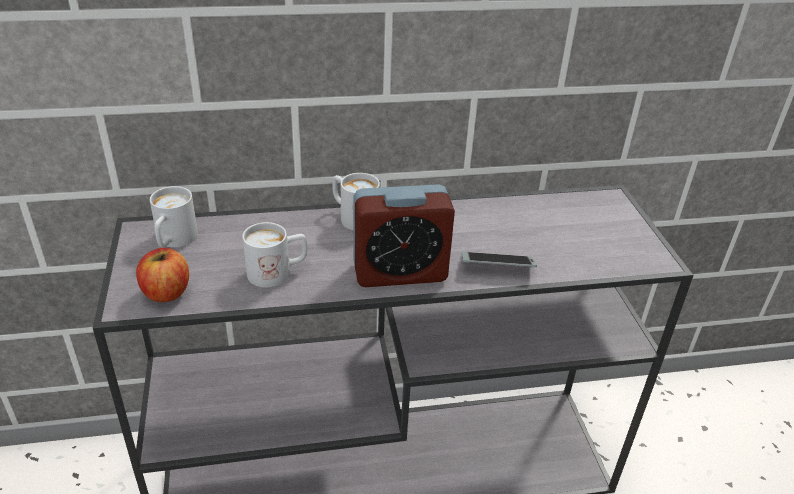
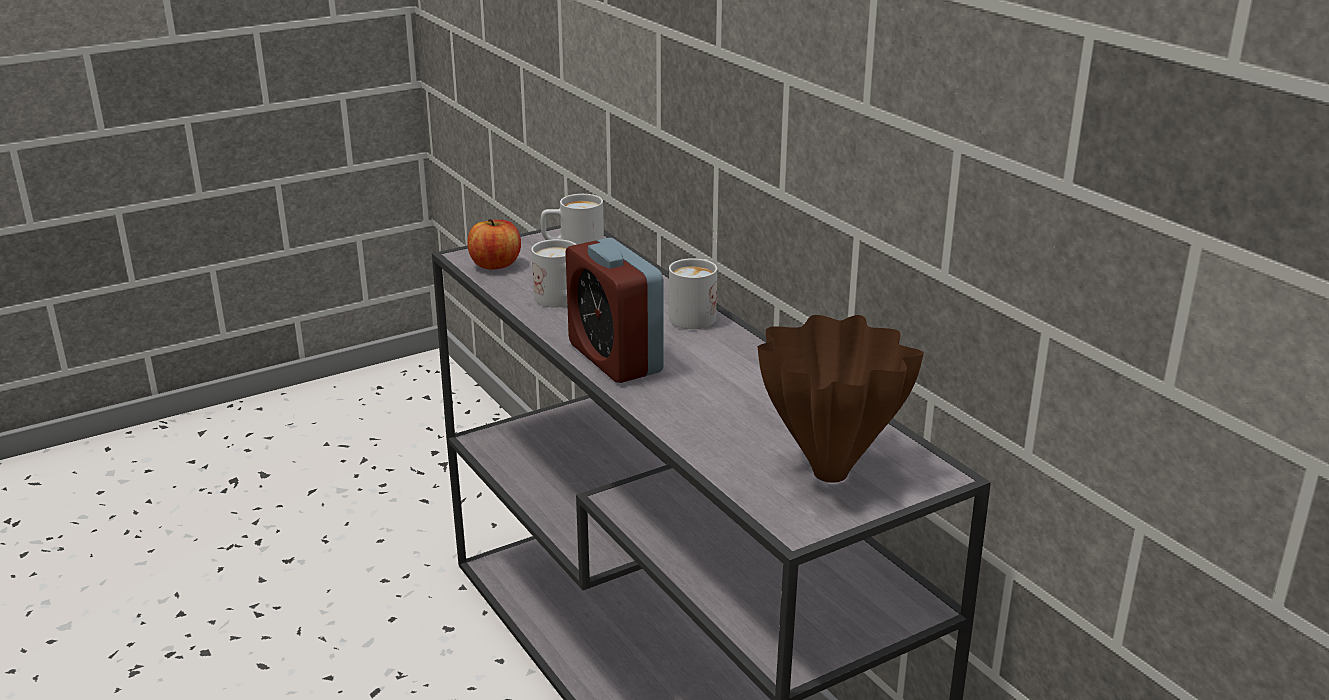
camera: 70 degrees right, 10 degrees down
phone [462,252,537,267] -> none
none -> brown vase [758,315,924,482]

